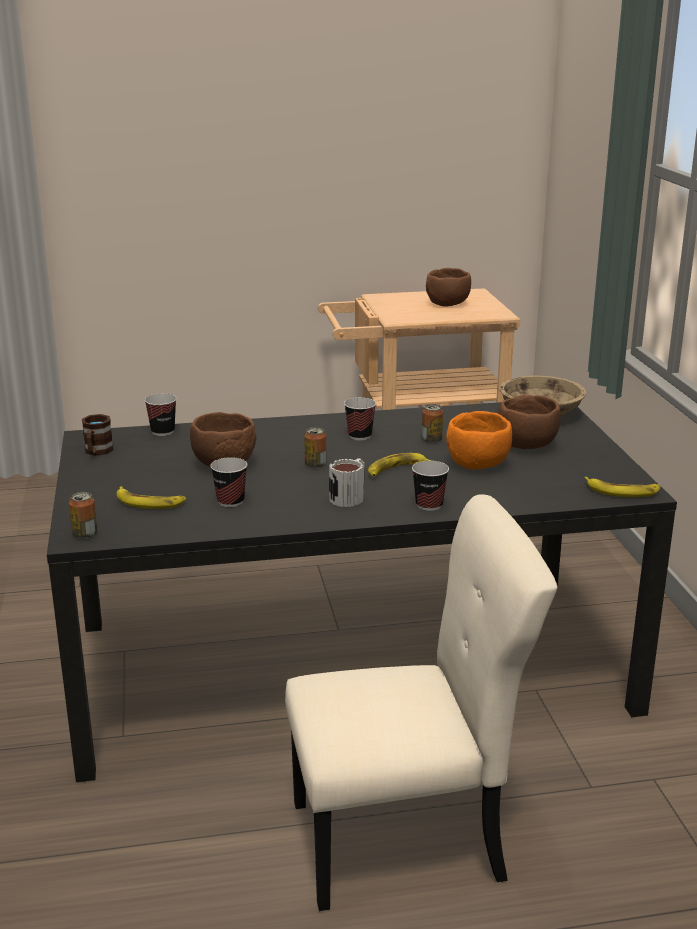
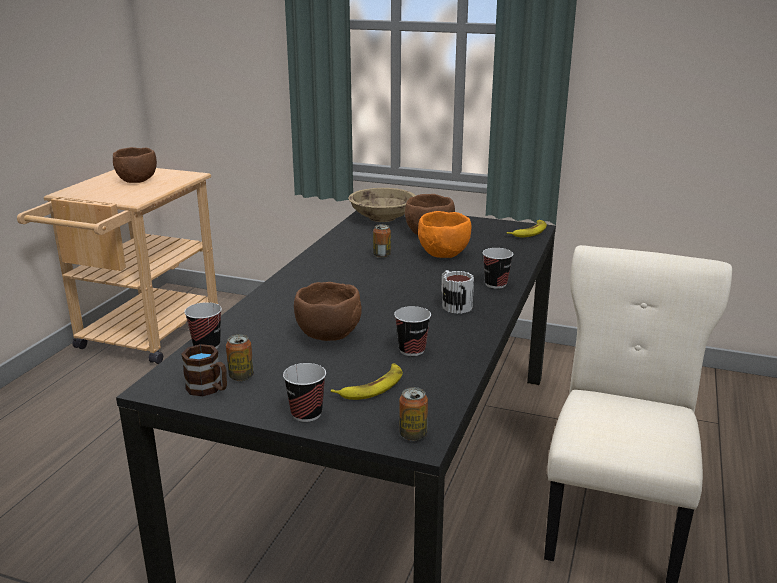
camera: 60 degrees left, 0 degrees up
can [304,427,326,468] -> can moved to [226,334,254,381]
cup [344,397,376,440] -> cup moved to [283,363,326,422]
banana [368,453,433,477] -> none

